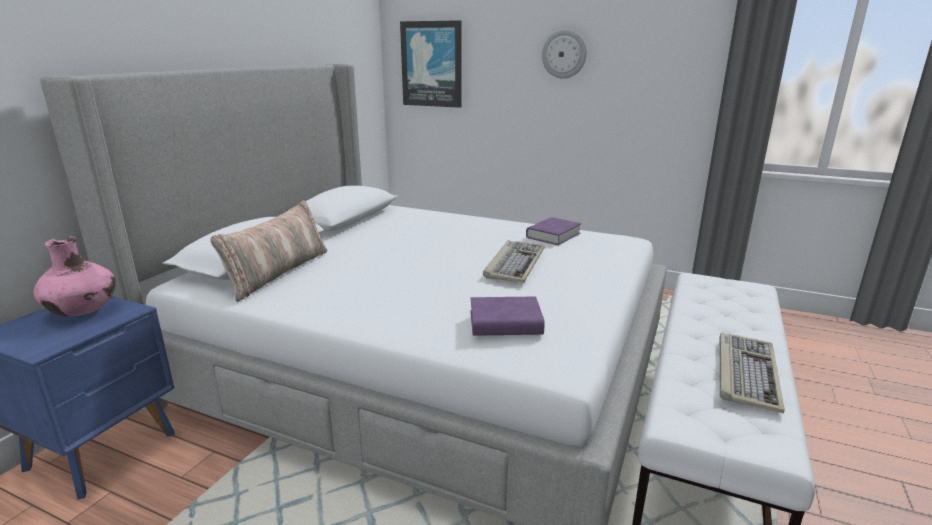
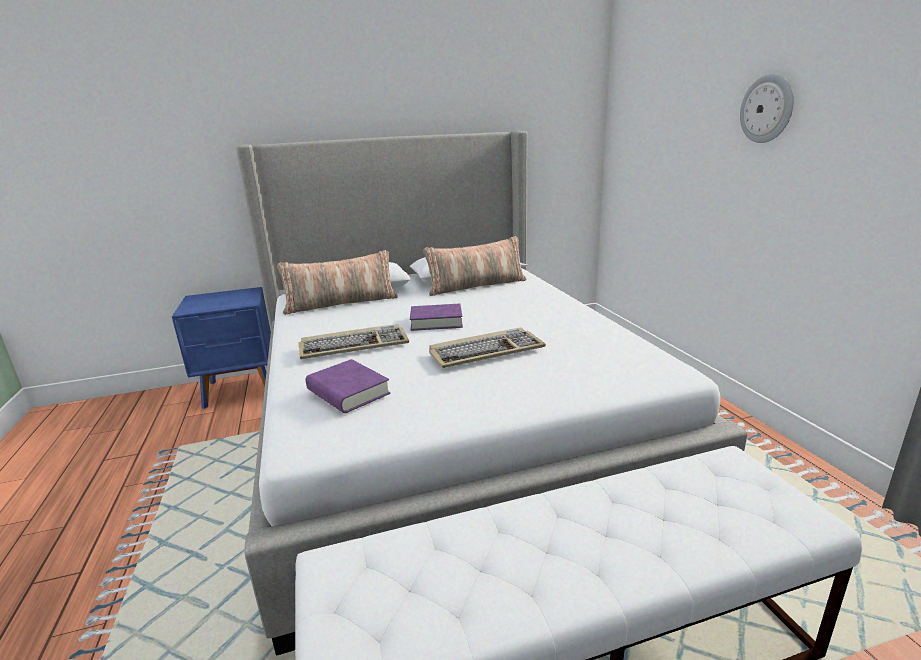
camera: 50 degrees right, 0 degrees up
pink vase [33,236,116,316] -> none
picture [400,20,462,108] -> none
purple book [526,217,581,245] -> purple book moved to [410,304,463,331]
keyboard [720,333,784,413] -> keyboard moved to [299,324,409,359]
none -> pillow [423,236,526,296]

